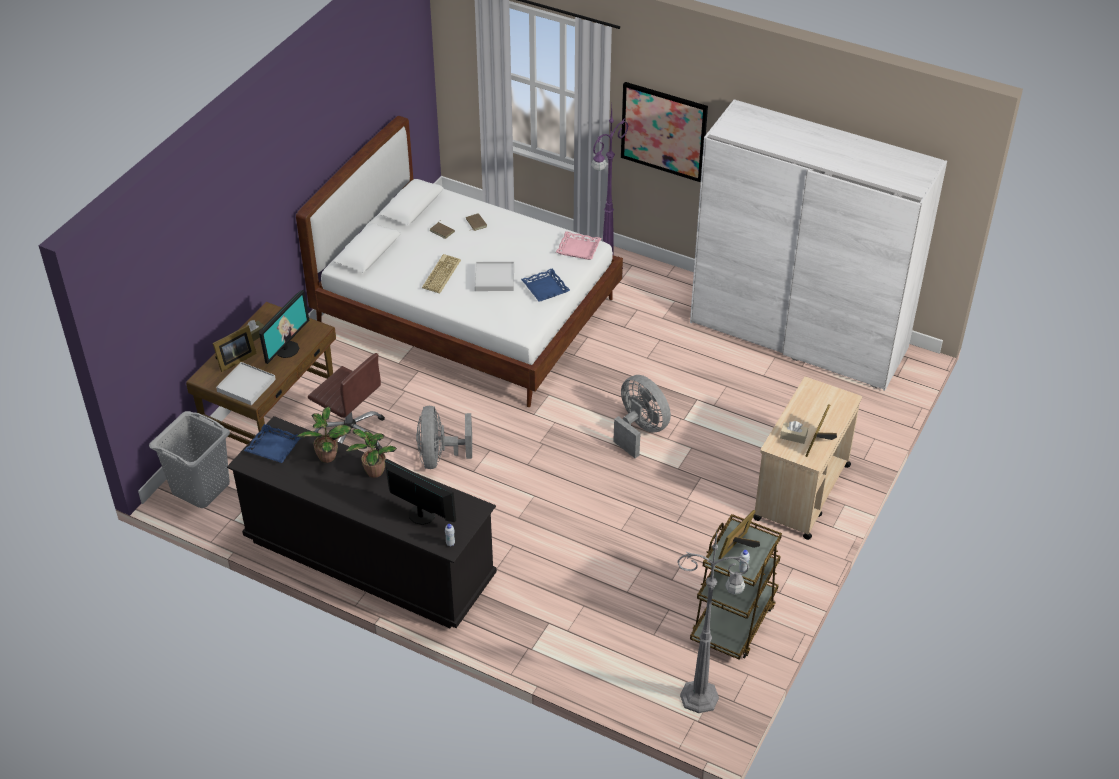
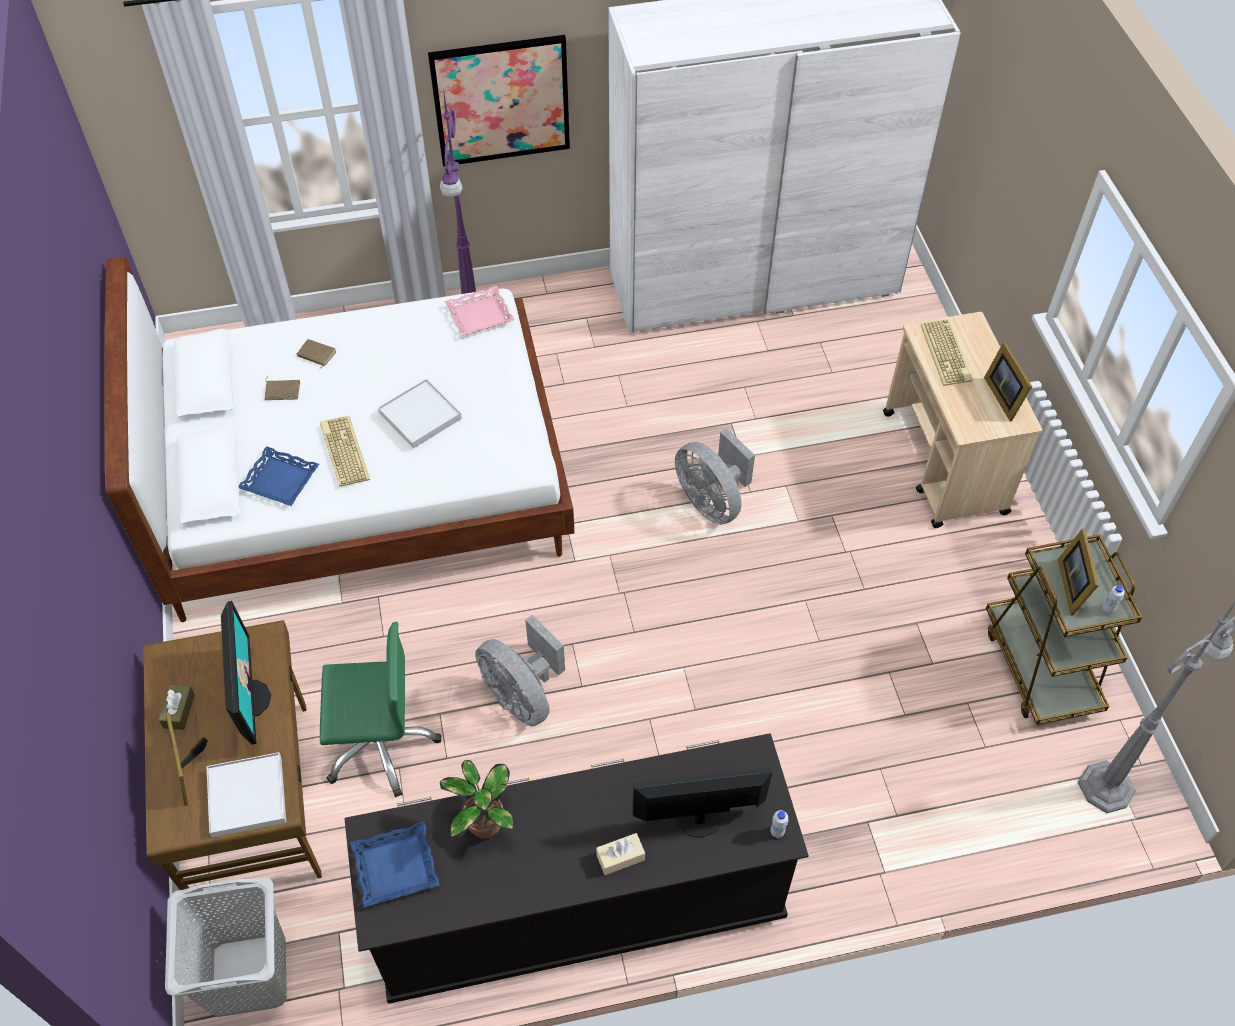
camera: 40 degrees left, 10 degrees up
picture frame [213,325,257,372] -> picture frame turned 150 degrees clockwise [166,713,208,806]
brown office chair [308,353,385,450] -> green office chair [320,621,441,797]
potted plant [346,429,397,478] -> none
blue tray [521,269,570,302] -> blue tray moved to [239,446,319,506]
grey fan [613,375,671,458] -> grey fan turned 135 degrees counterclockwise [675,428,755,525]
beige tissue box [780,421,808,444] -> beige tissue box moved to [596,833,645,875]
none -> keyboard [921,319,973,386]

